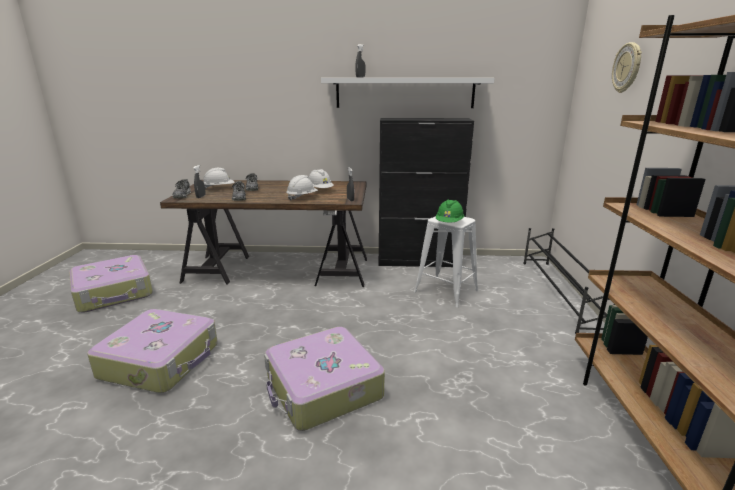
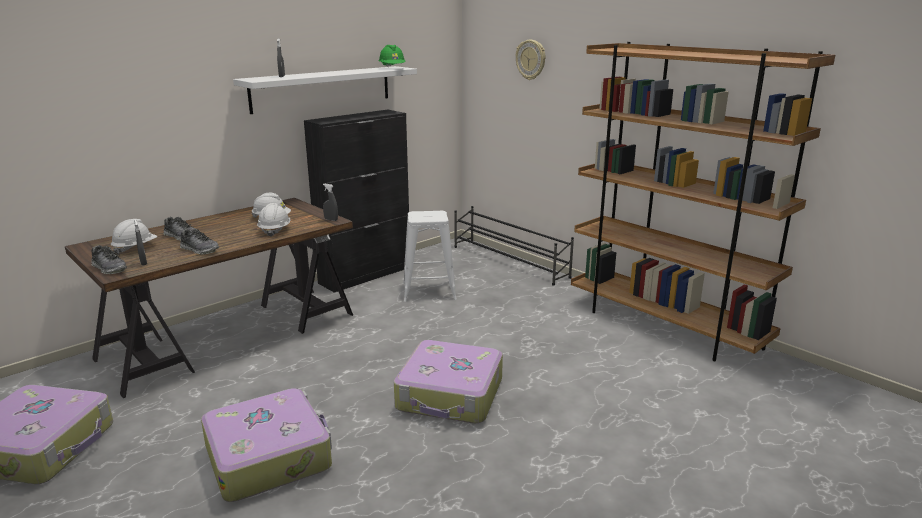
camera: 45 degrees left, 0 degrees up
green hard hat [436,199,464,223] -> green hard hat moved to [379,45,405,67]

